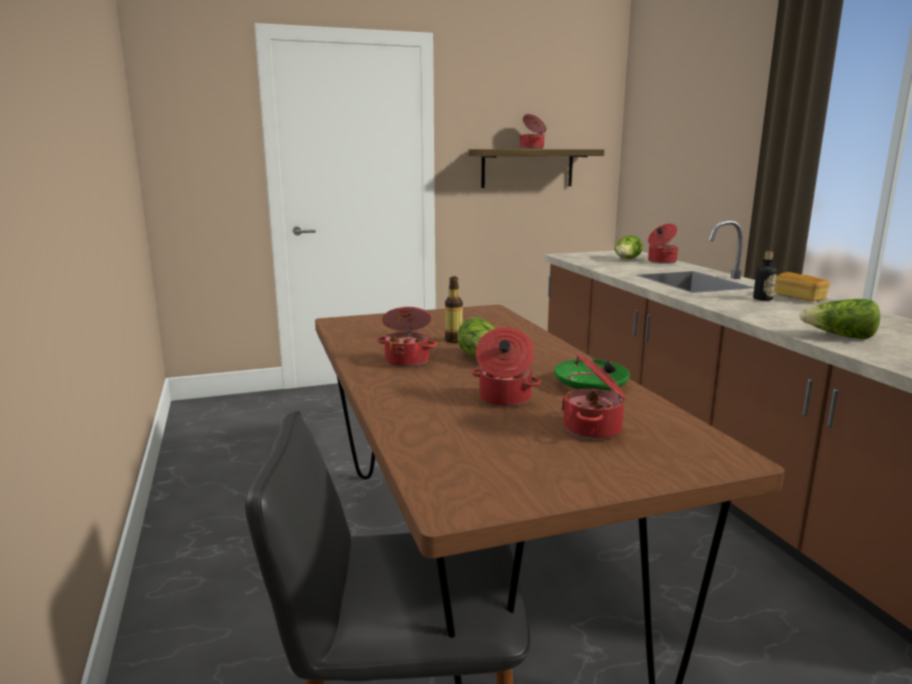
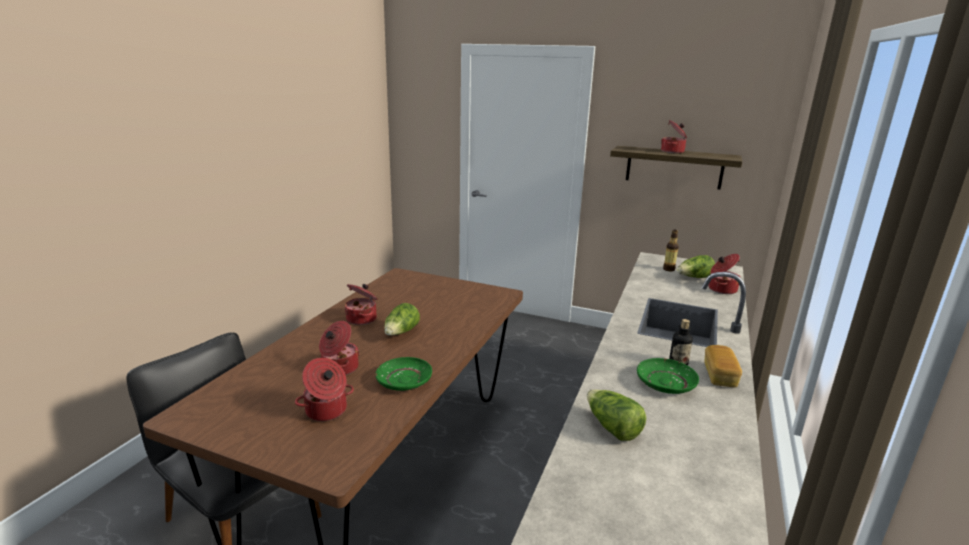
camera: 40 degrees right, 5 degrees up
bottle [445,276,463,343] -> bottle moved to [663,230,679,271]
none -> green plate [637,358,699,394]

